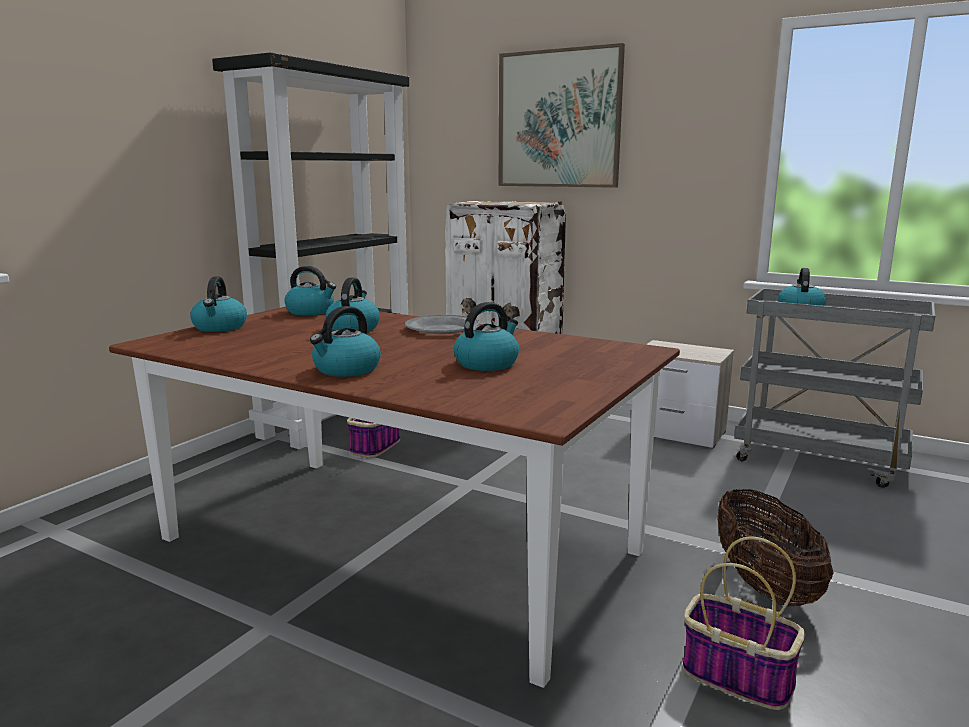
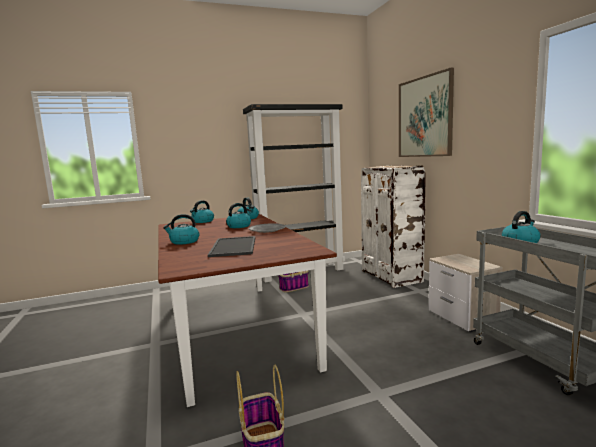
camera: 40 degrees right, 5 degrees down
kettle [454,302,519,371] -> tray [208,236,255,257]
basket [718,489,834,606] -> none

